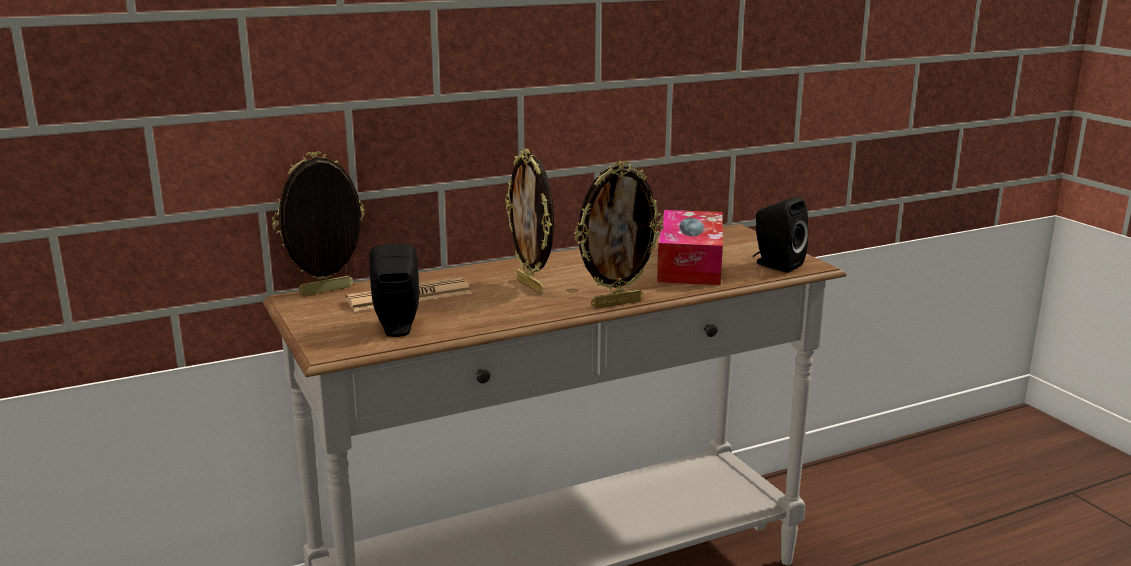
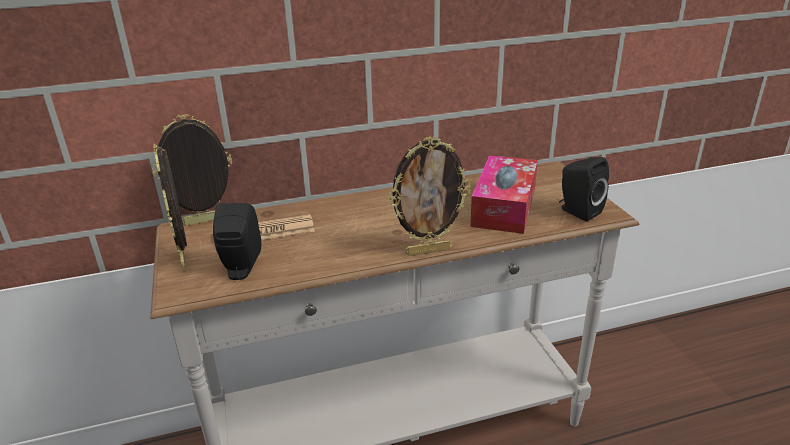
camera: 10 degrees right, 10 degrees up
picture frame [505,148,554,294] -> picture frame moved to [153,143,187,271]

